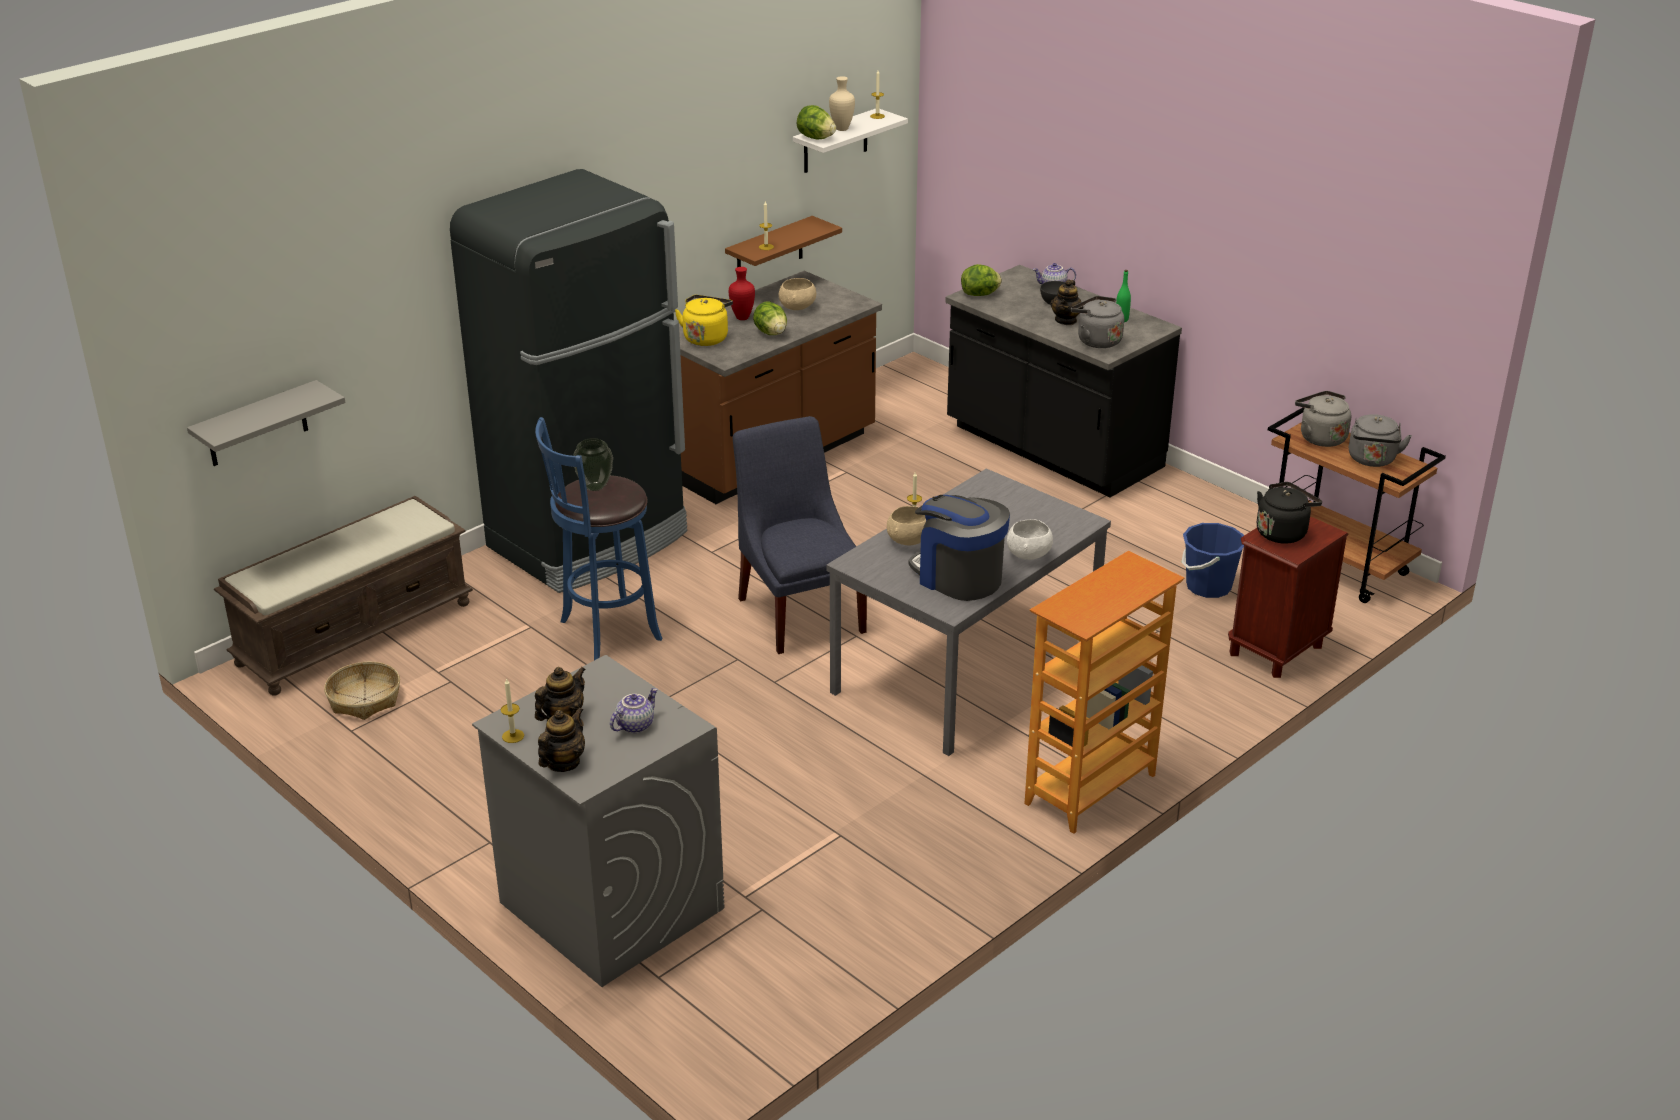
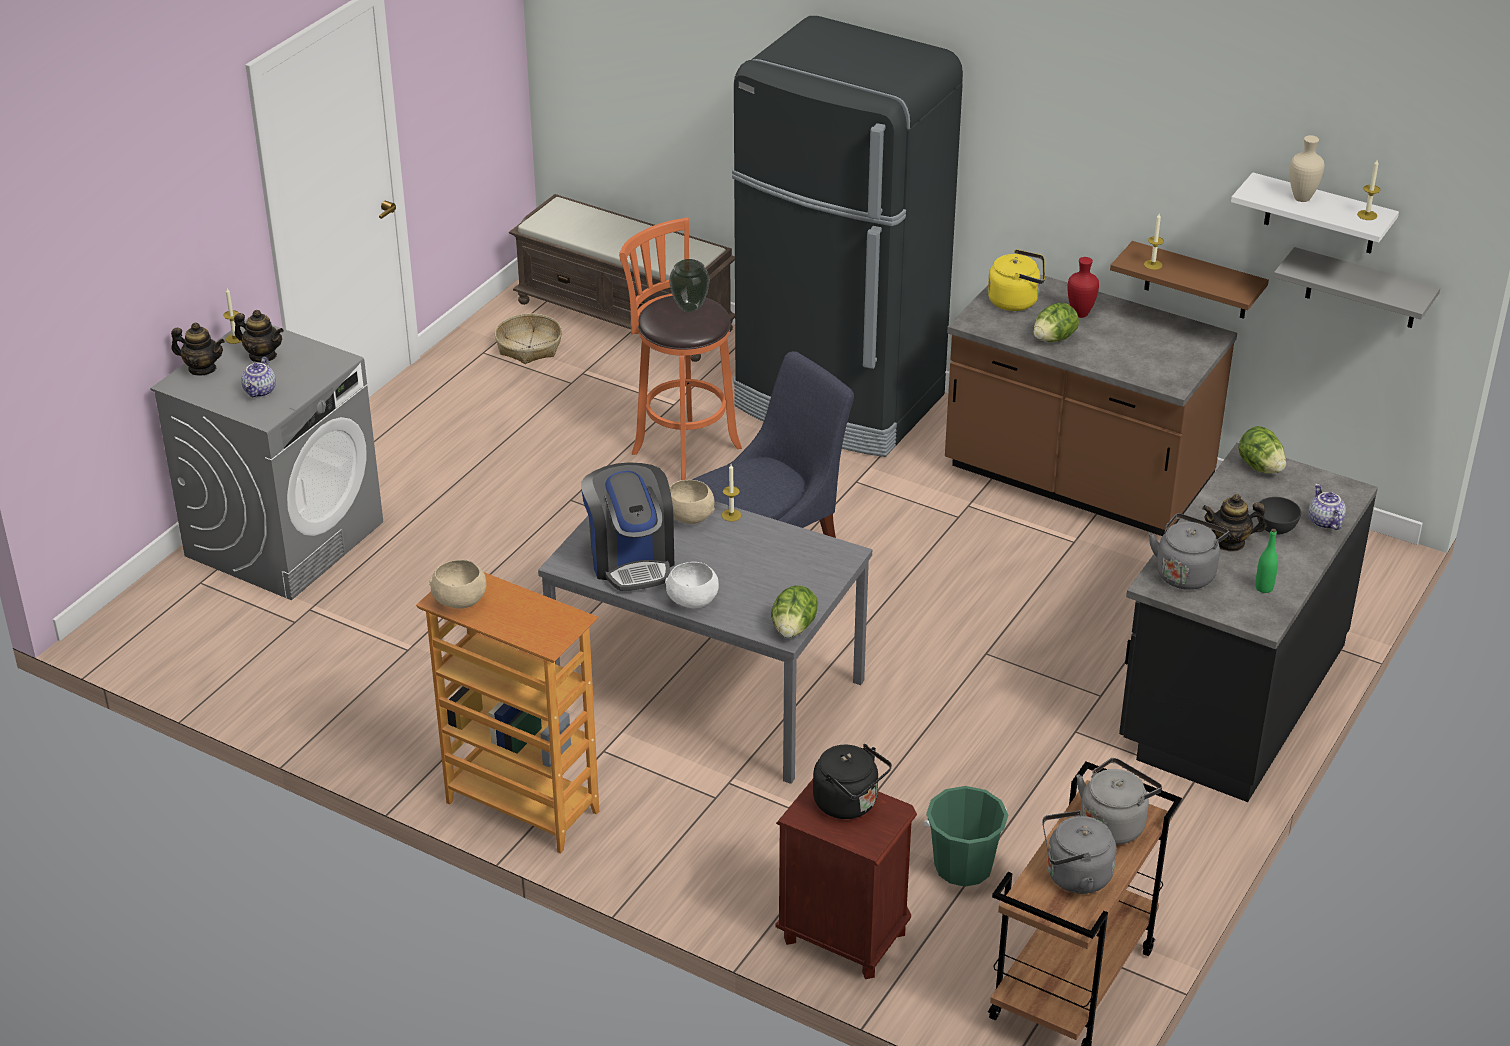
camera: 75 degrees right, 5 degrees up
grey shelf [187,380,345,466] -> grey shelf moved to [1274,247,1440,328]
blue stool [535,417,663,660] -> orange stool [619,218,742,480]
teapot [610,688,658,733] -> teapot turned 75 degrees clockwise [241,357,276,397]
beige bowl [779,278,816,310] -> beige bowl moved to [429,560,487,609]
lettuce [797,105,836,139] -> lettuce moved to [771,586,818,638]
coffee machine [908,495,1010,601] -> coffee machine turned 135 degrees clockwise [581,462,674,591]
blue bucket [1181,523,1244,598] -> green bucket [924,786,1008,887]

